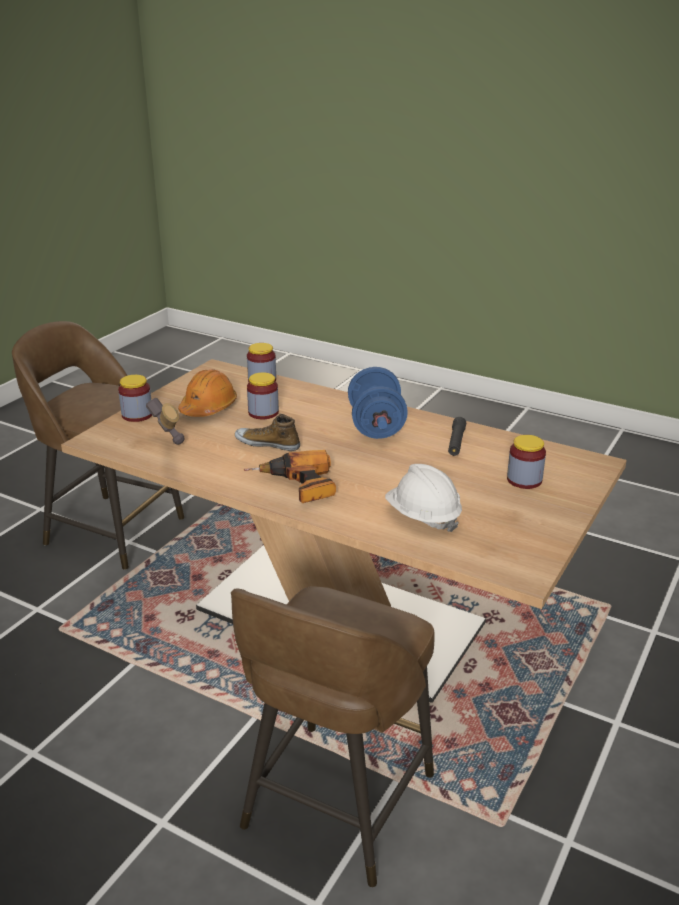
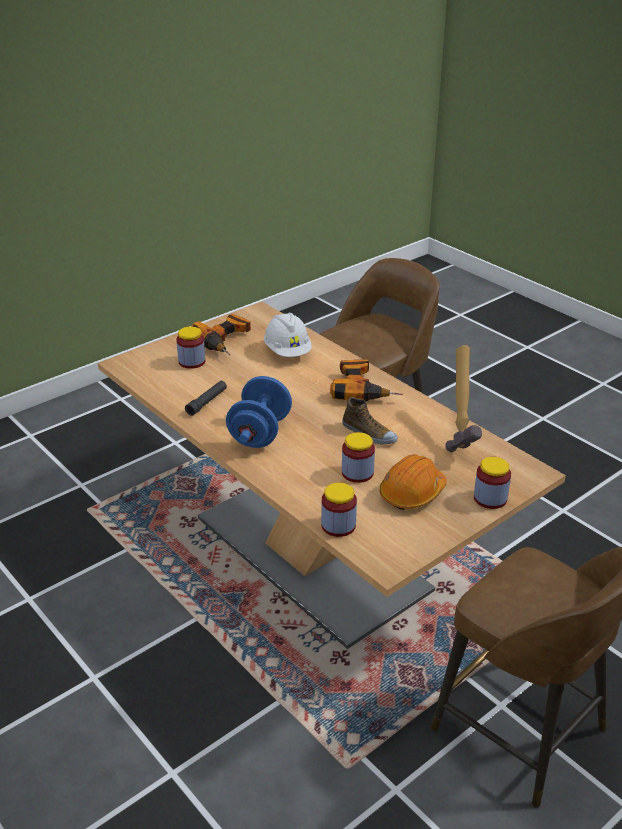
camera: 160 degrees left, 5 degrees up
none -> power drill [191,314,251,355]

